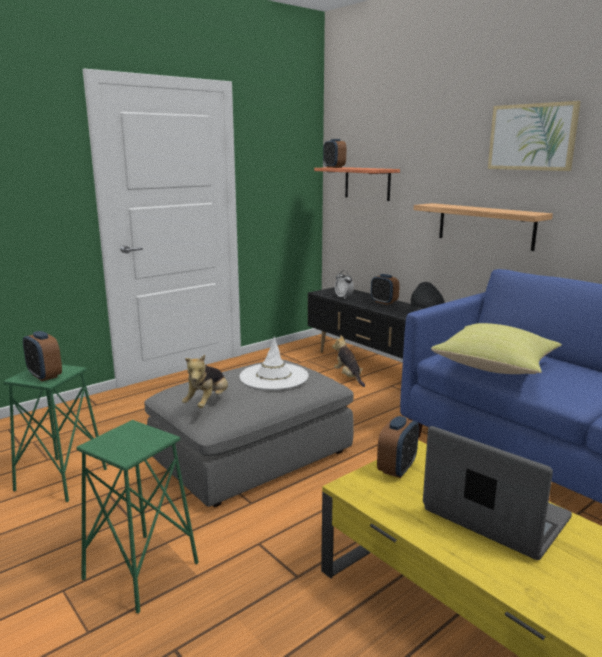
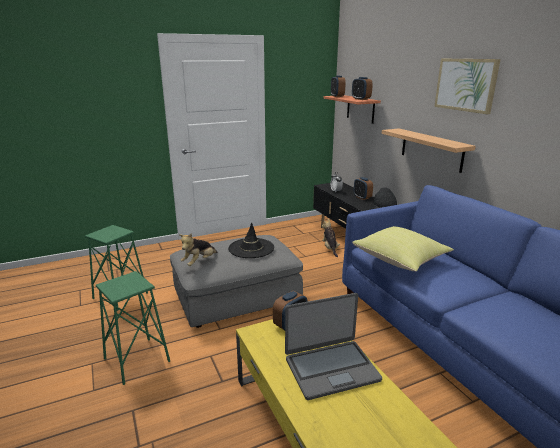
camera: 15 degrees right, 5 degrees up
alarm clock [23,331,62,381] -> alarm clock moved to [352,77,373,100]
white hat [239,337,309,390] -> black hat [228,222,274,258]
laptop [423,426,572,560] -> laptop turned 105 degrees clockwise [285,293,382,400]

